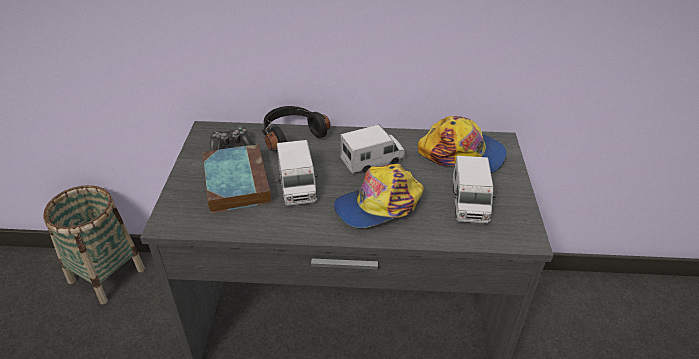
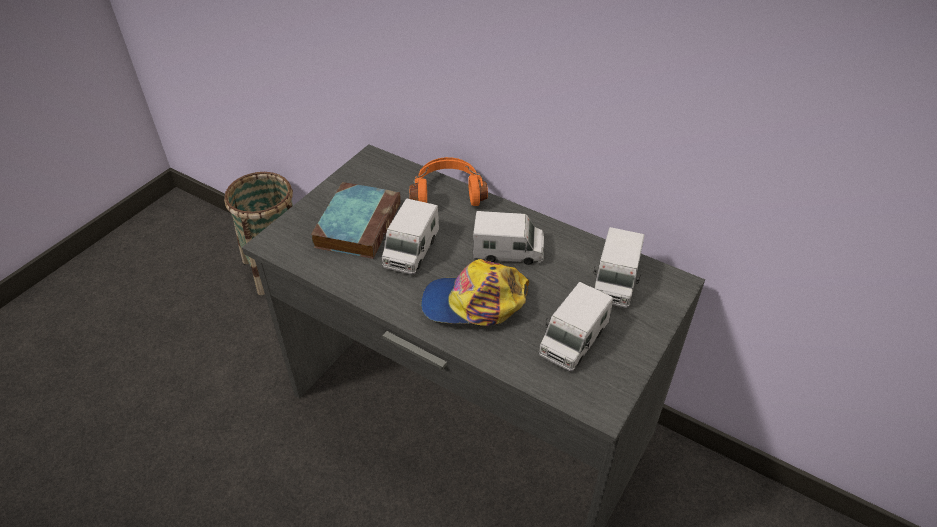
camera: 30 degrees right, 5 degrees up
game controller [210,127,254,151] -> none
black headphones [262,106,330,151] -> orange headphones [410,157,488,206]
cap [418,116,507,174] -> toy truck [593,227,645,308]

